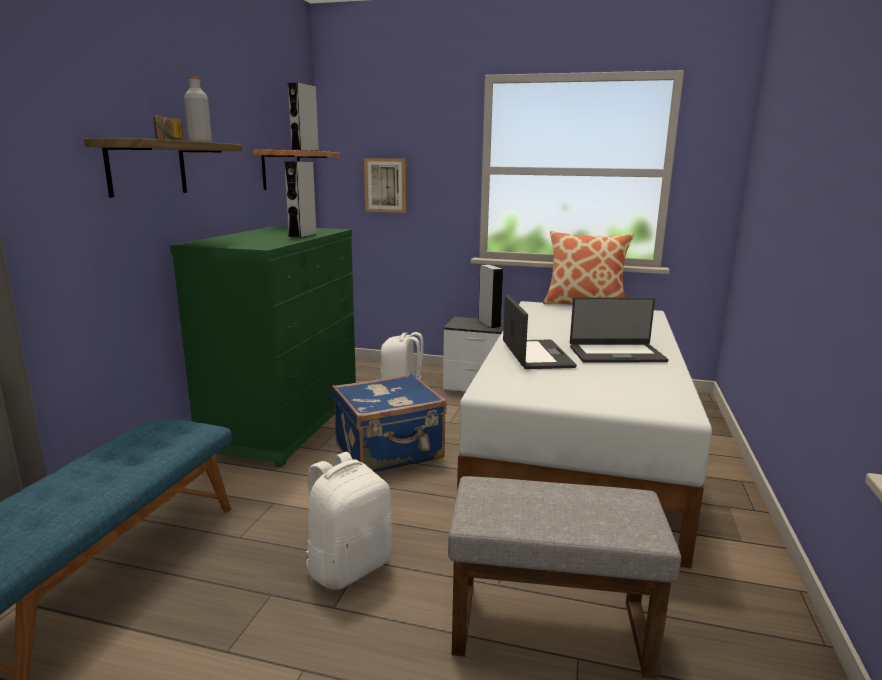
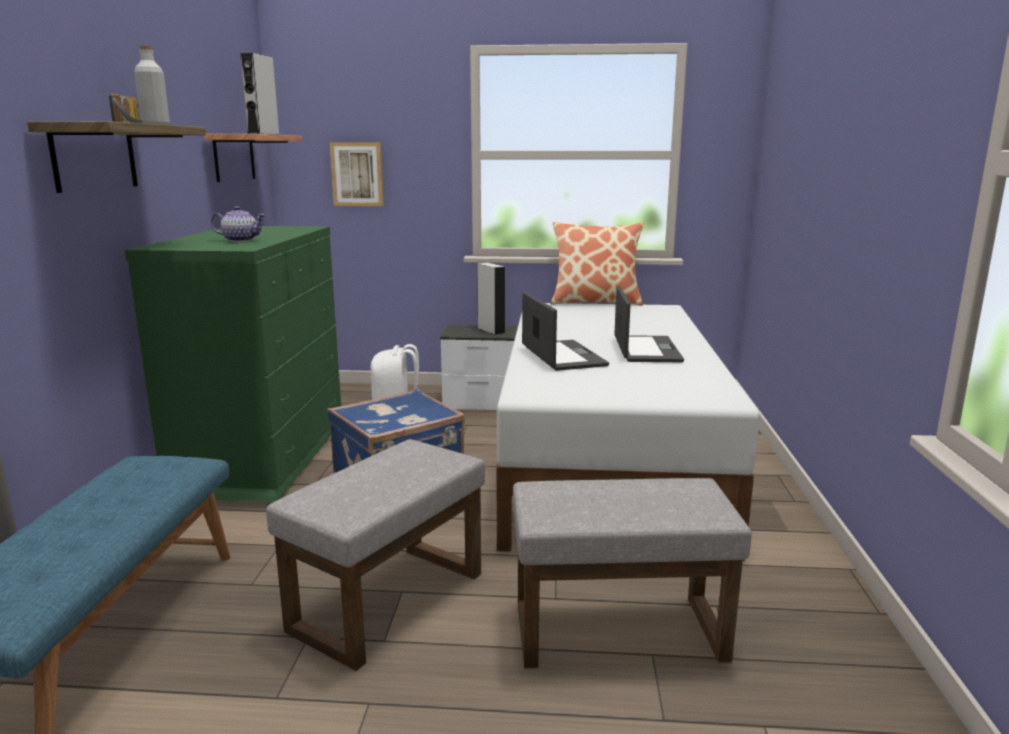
camera: 10 degrees left, 0 degrees up
grey speaker [284,161,316,238] -> none
white backpack [306,452,392,590] -> grey ottoman [266,439,485,671]
laptop [570,297,668,362] -> laptop turned 75 degrees counterclockwise [614,286,684,362]
none -> teapot [211,206,266,242]

